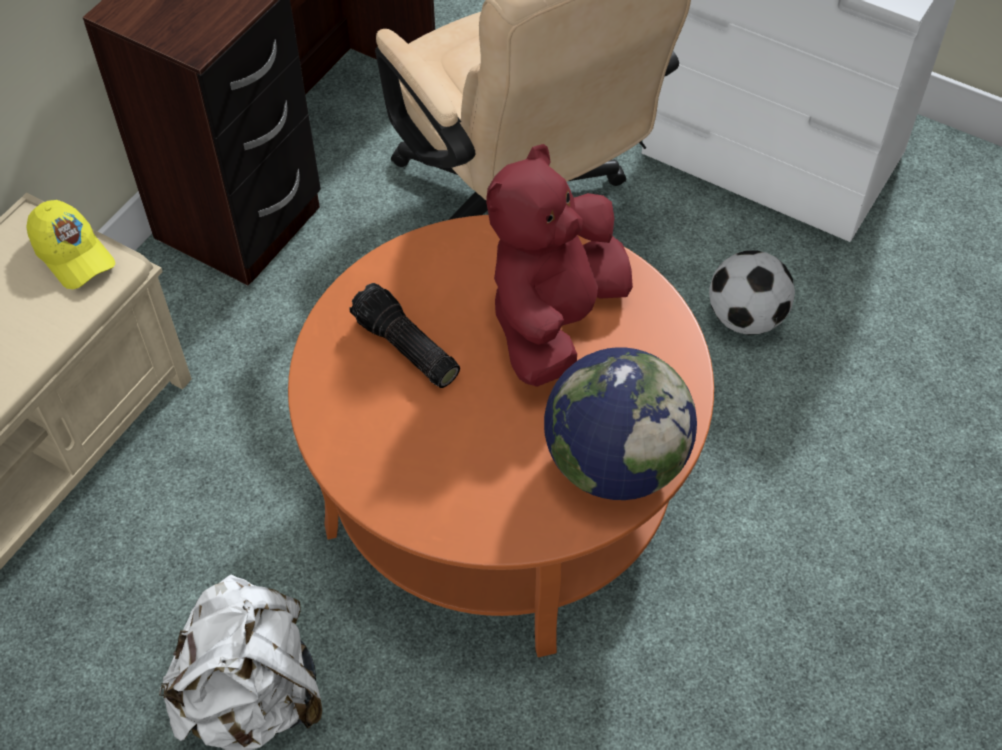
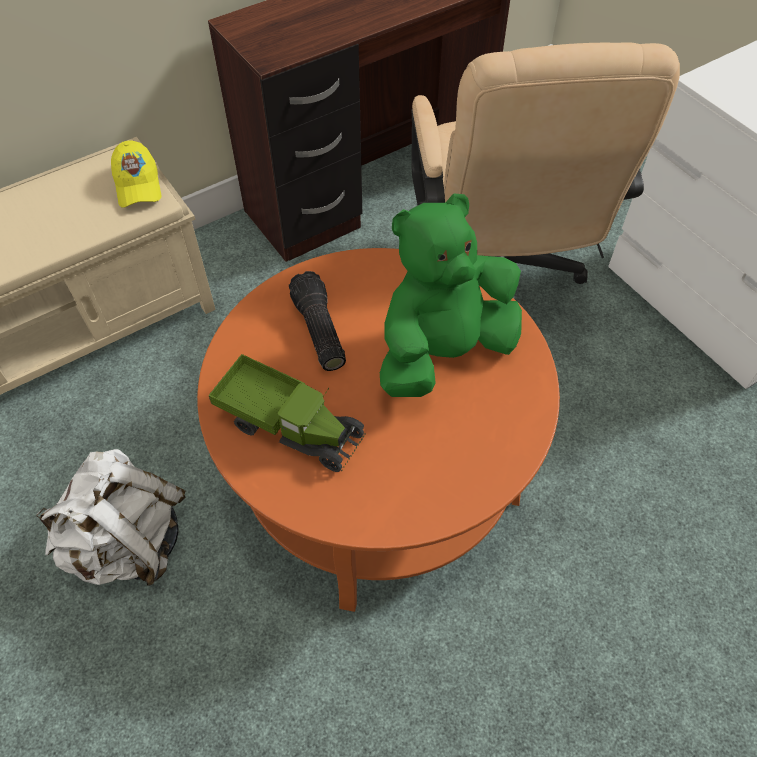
camera: 25 degrees right, 0 degrees up
red plush toy [486,144,633,387] -> green plush toy [380,193,522,397]
globe [544,347,697,500] -> none
football [709,251,795,335] -> none
none -> toy truck [209,354,366,472]

